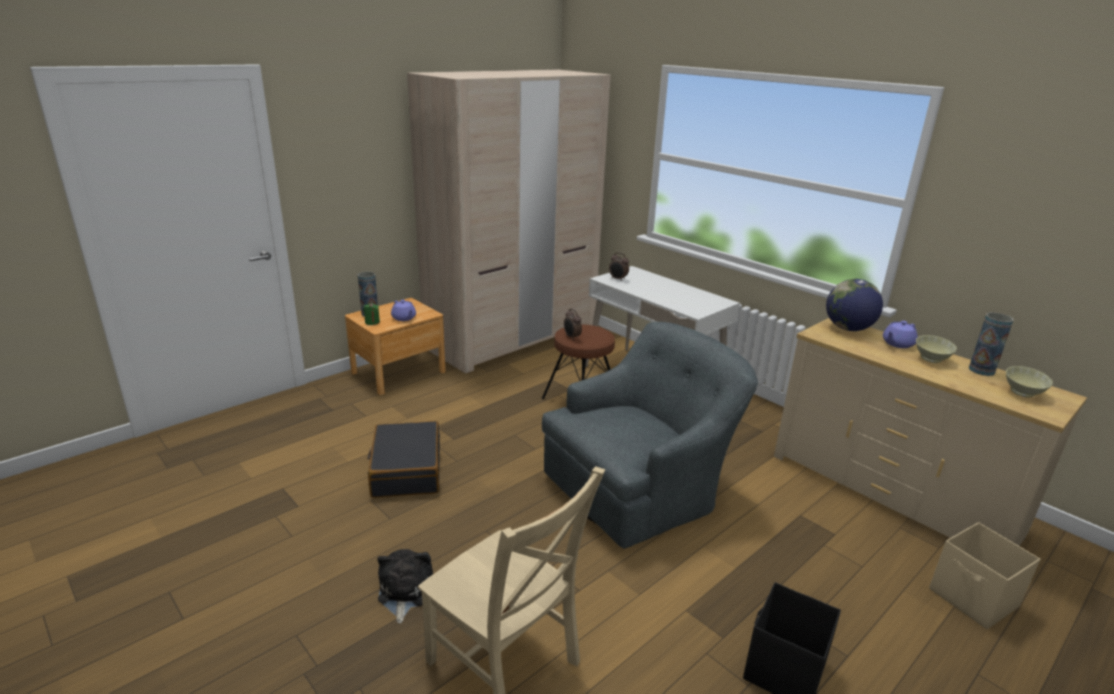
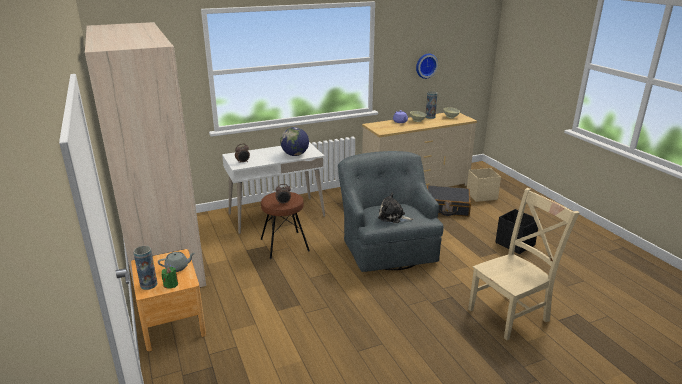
camera: 70 degrees left, 0 degrees up
black suitcase [367,421,440,498] -> black suitcase moved to [427,185,471,217]
plush toy [377,549,433,623] -> plush toy moved to [378,192,414,223]
purple teapot [391,300,416,321] -> grey teapot [158,252,195,272]
globe [826,279,883,331] -> globe moved to [280,127,309,156]
none -> wall clock [416,54,438,79]

